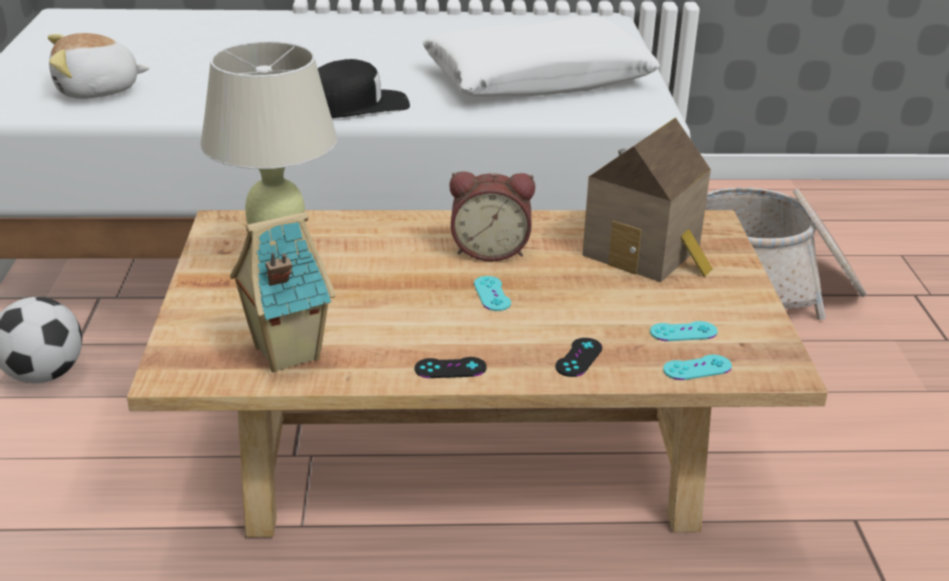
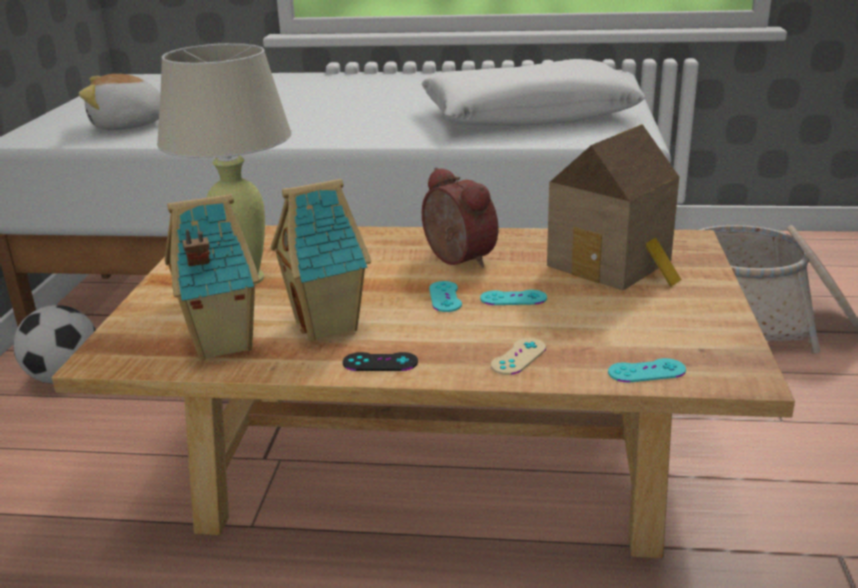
camera: 10 degrees right, 5 degrees down
black cap [318,59,410,118] -> none
alarm clock [449,171,535,262] -> alarm clock turned 135 degrees counterclockwise [422,167,498,267]
black game controller [555,338,602,377] -> beige game controller [491,338,546,375]
turquoise game controller [650,321,718,341] -> turquoise game controller moved to [480,290,547,305]
none -> toy house [271,179,371,342]

